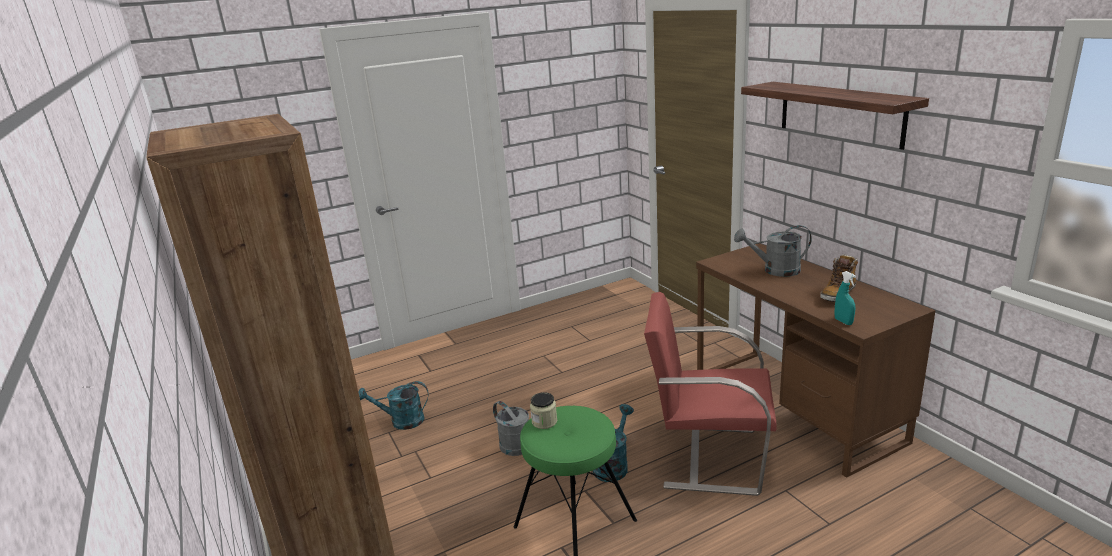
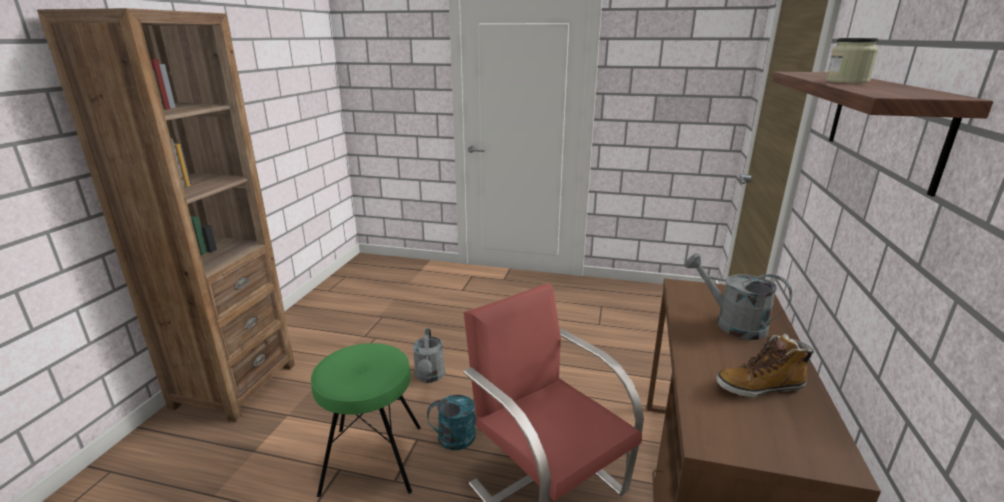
camera: 40 degrees right, 0 degrees up
turquoise watering can [359,381,429,430] -> none
jar [530,392,557,429] -> jar moved to [826,38,879,83]
turquoise spray bottle [834,271,856,325] -> none

